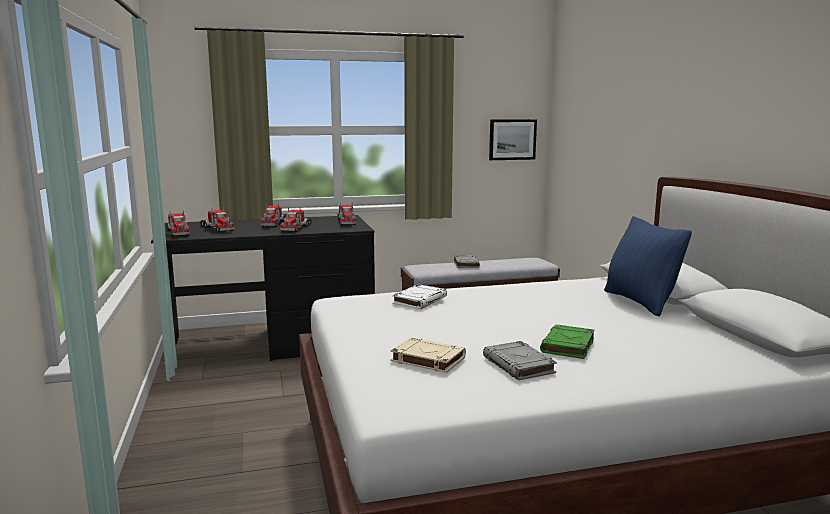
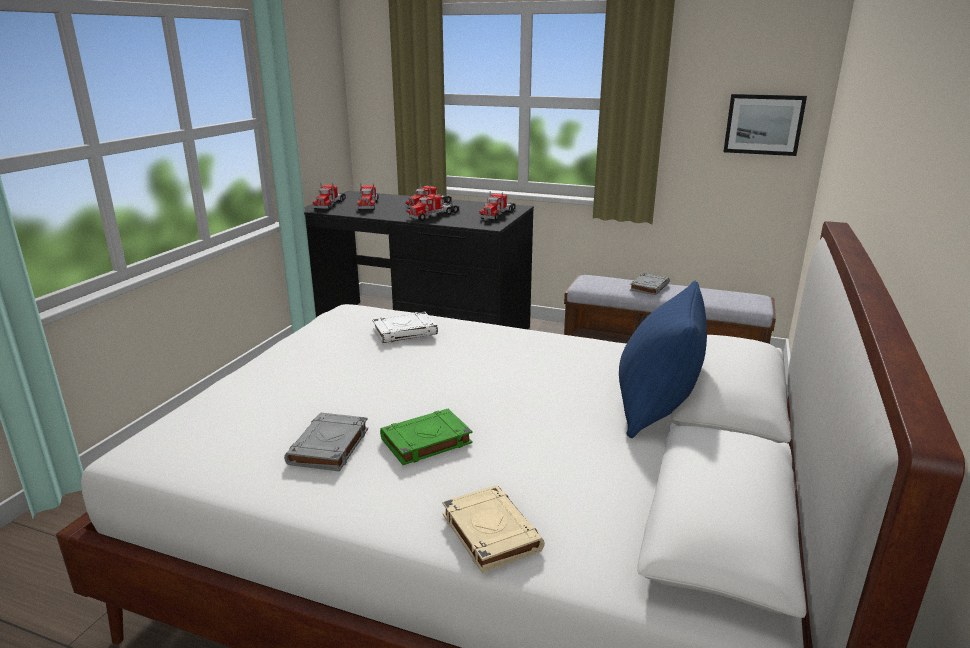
camera: 35 degrees right, 10 degrees up
beige book [390,337,466,373] -> beige book moved to [442,485,545,573]

